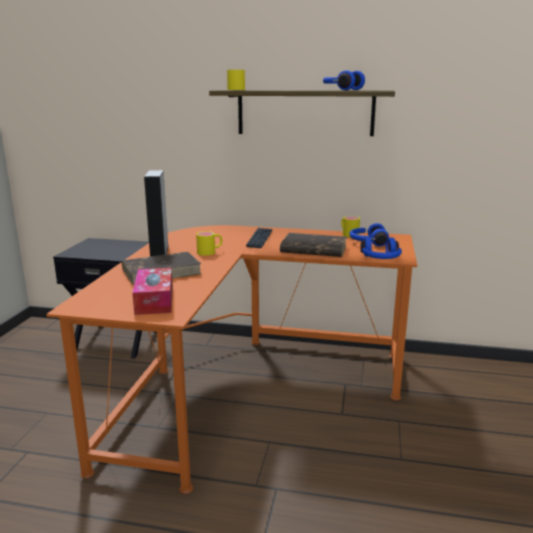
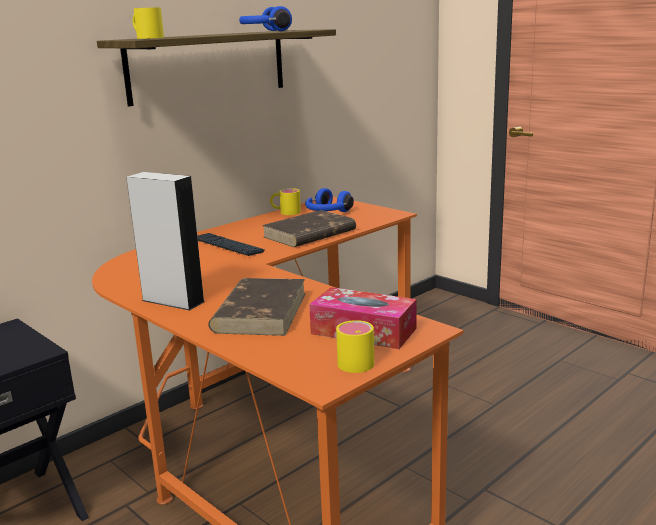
camera: 55 degrees left, 0 degrees up
yellow mug [196,231,222,256] -> yellow mug moved to [336,320,374,373]
blue headphones [360,237,402,259] -> none

